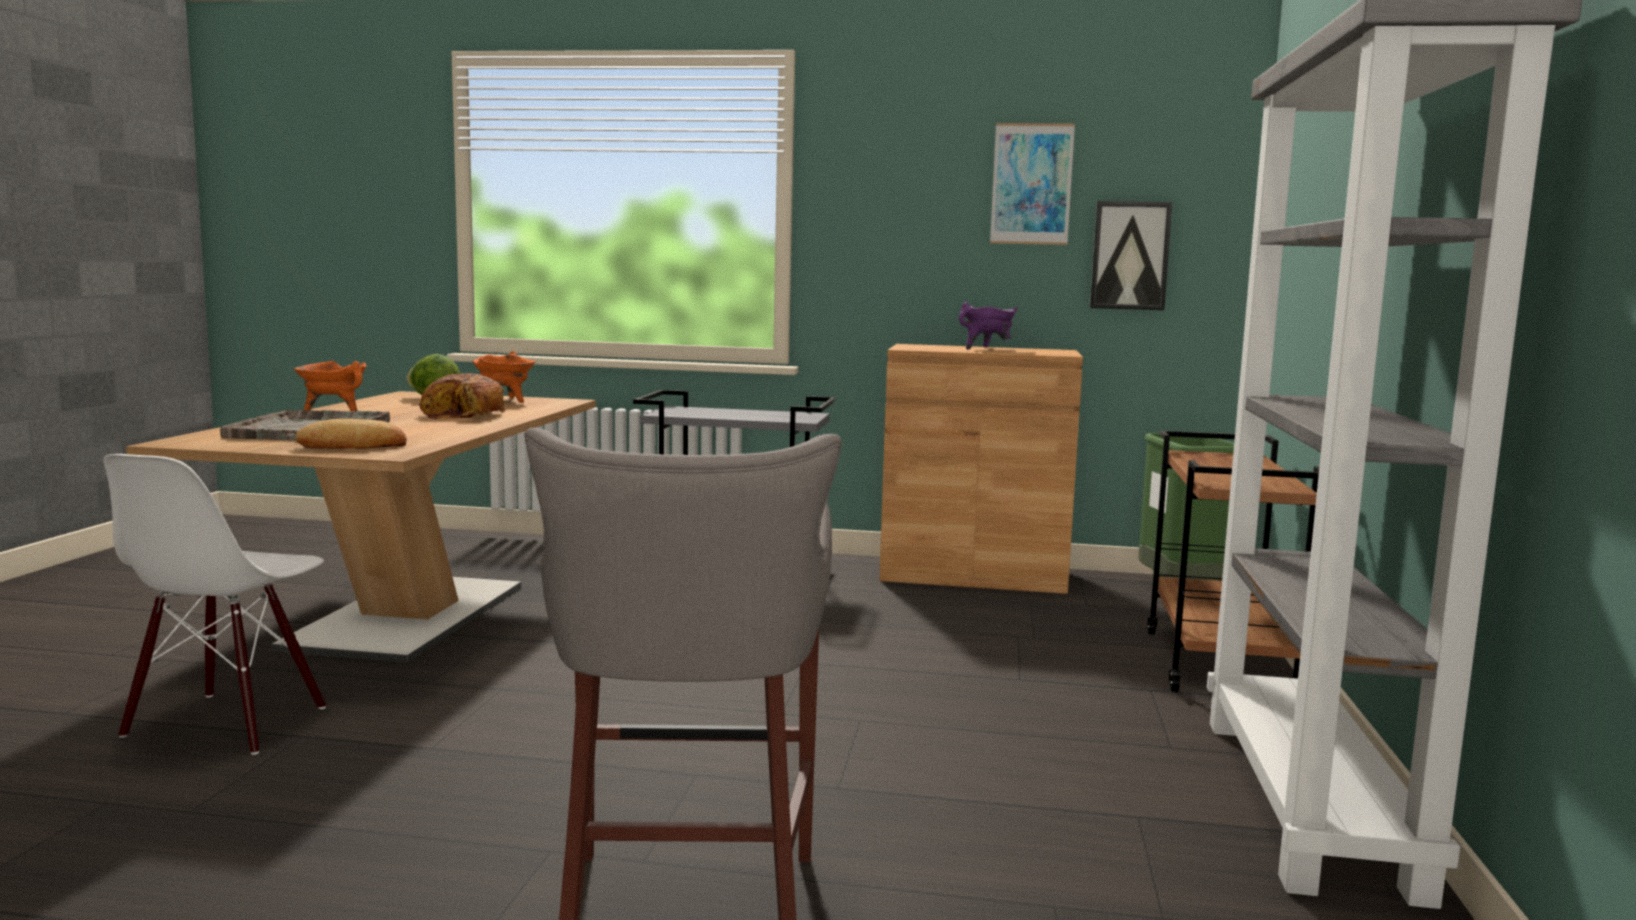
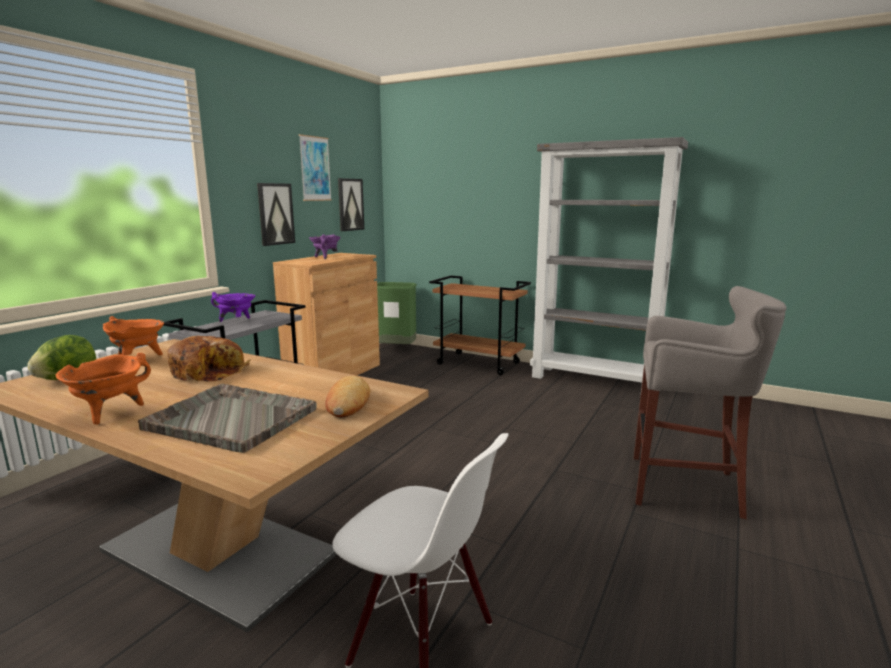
camera: 70 degrees left, 5 degrees up
none -> purple cooking pot [211,292,256,322]
none -> picture [257,183,295,246]

